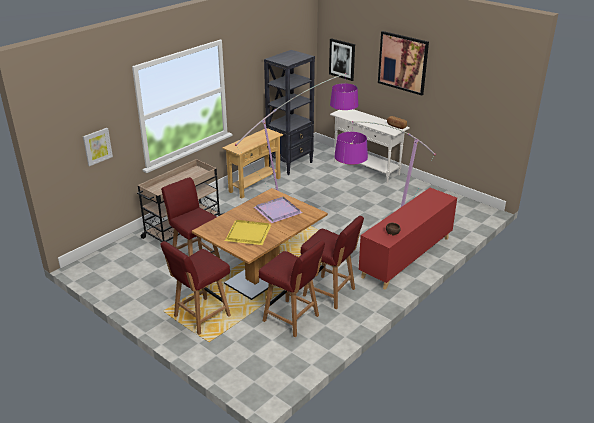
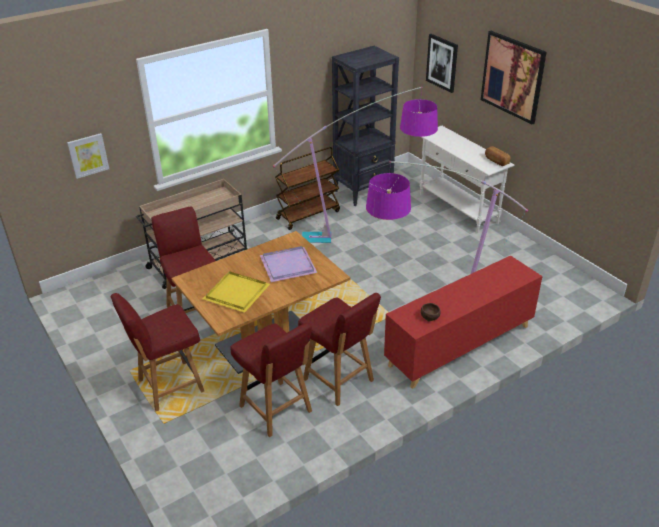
camera: 15 degrees right, 5 degrees up
beige console table [222,128,283,198] -> brown cart [275,147,340,230]

